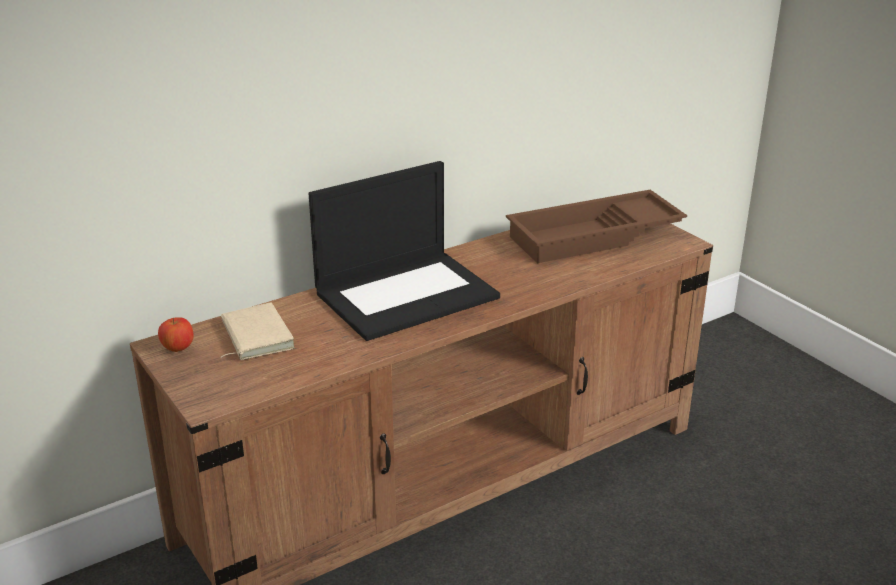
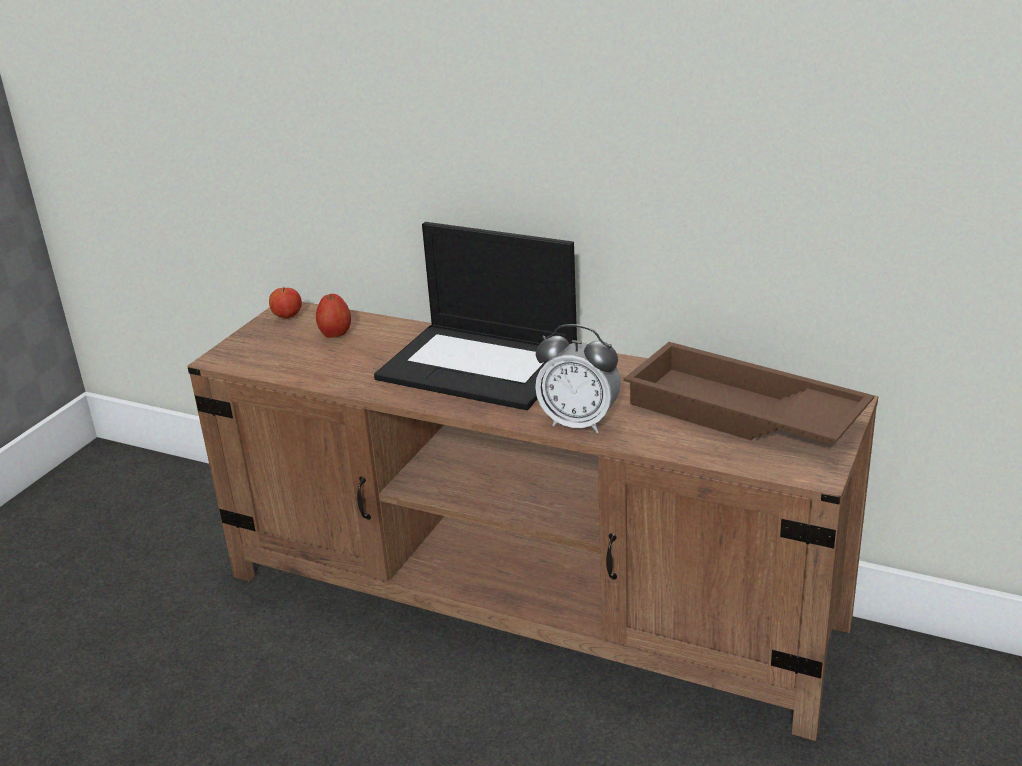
camera: 60 degrees right, 0 degrees up
beige book [221,303,295,360] -> apple [316,294,351,338]
none -> alarm clock [535,324,621,433]

